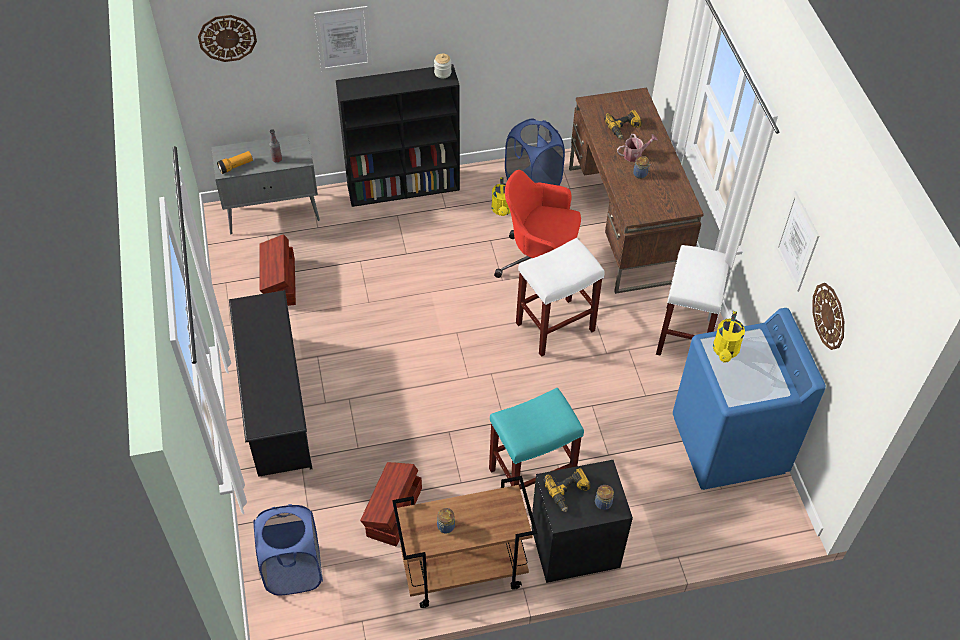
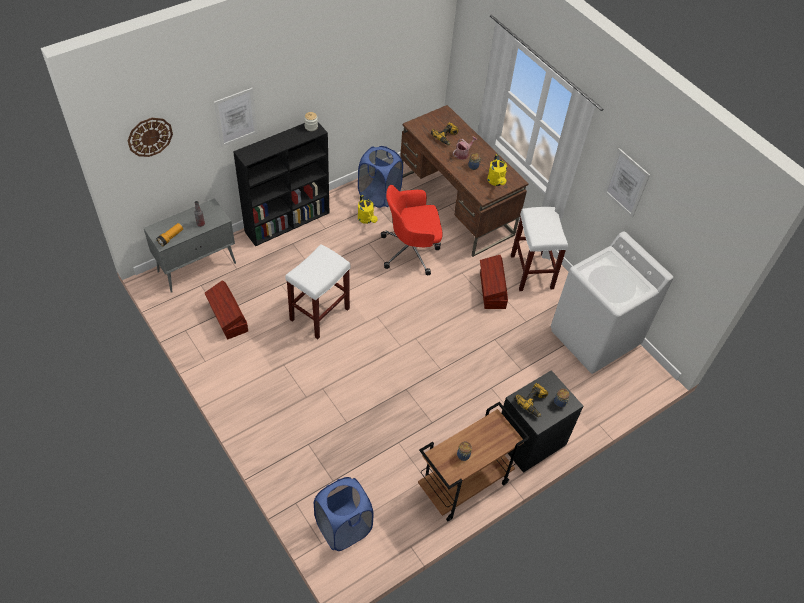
camera: 25 degrees left, 0 degrees up
black shoe rack [229,290,312,477] -> none
brown storage box [360,462,422,547] -> brown storage box moved to [480,255,508,309]
turquoise stool [489,387,584,490] -> none
white stool [516,238,605,357] -> white stool moved to [285,244,350,339]
blue washing machine [673,308,826,490] -> white washing machine [551,231,673,374]
yellow watering can [713,311,745,362] -> yellow watering can moved to [487,154,507,186]
wall clock [812,283,844,350] -> none

